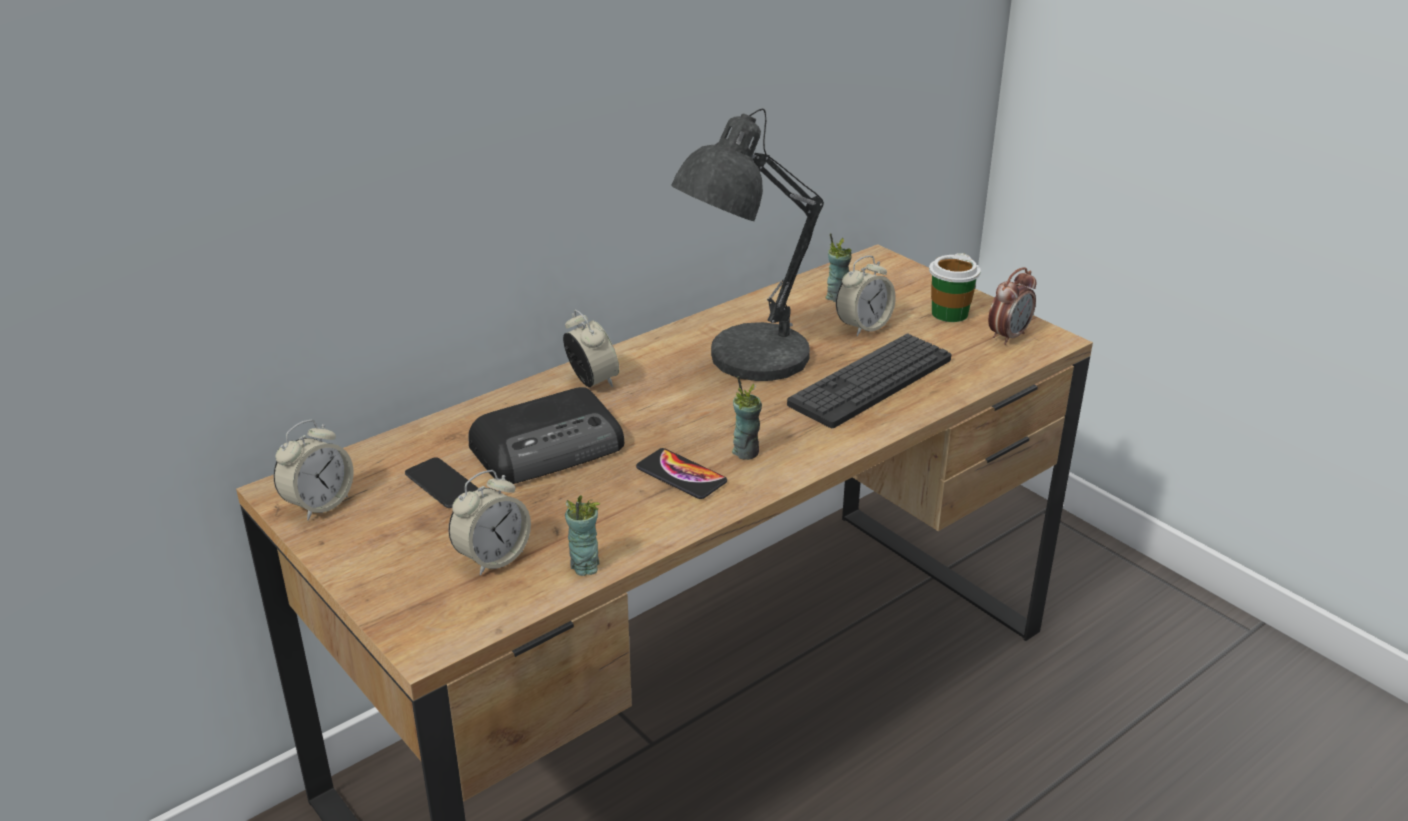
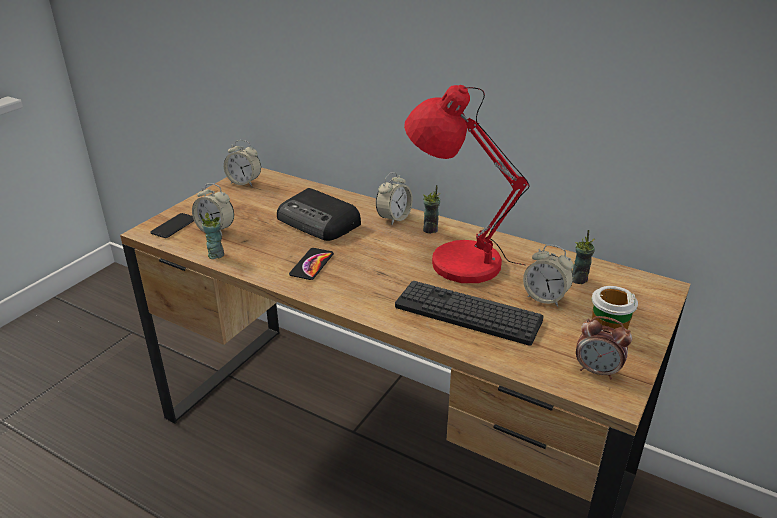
camera: 70 degrees right, 0 degrees up
phone [405,457,478,508] -> phone moved to [150,213,194,238]
grey table lamp [671,109,824,381] -> red table lamp [404,85,529,283]
cup [732,376,762,460] -> cup moved to [423,185,440,234]

